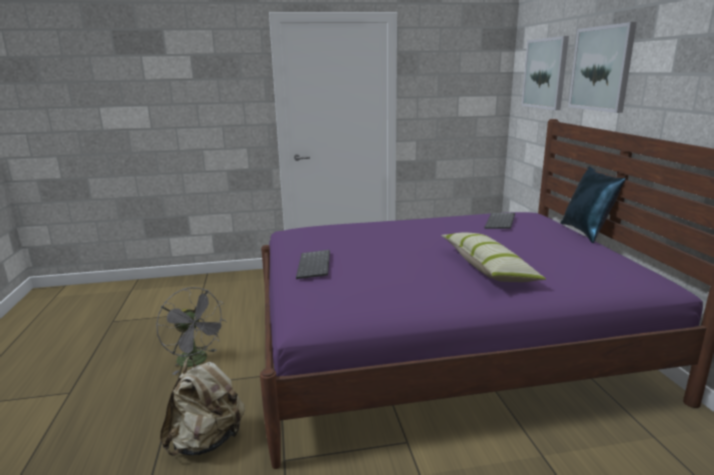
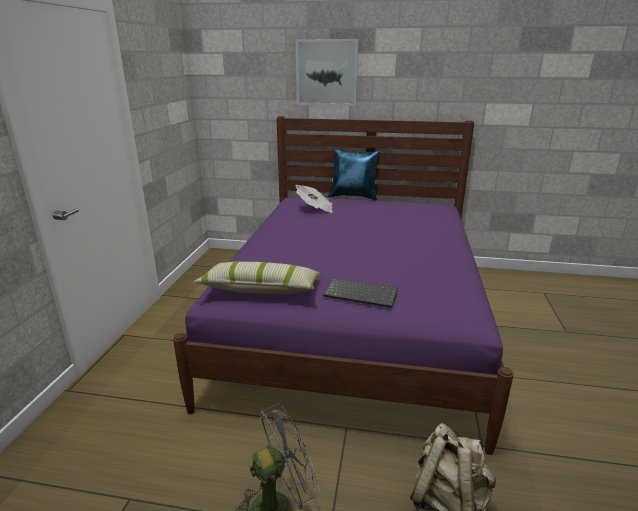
camera: 70 degrees left, 5 degrees up
pillow [441,232,546,282] -> pillow moved to [194,262,320,294]
keyboard [484,213,515,229] -> newspaper [295,185,333,213]
picture [522,36,569,110] -> none

